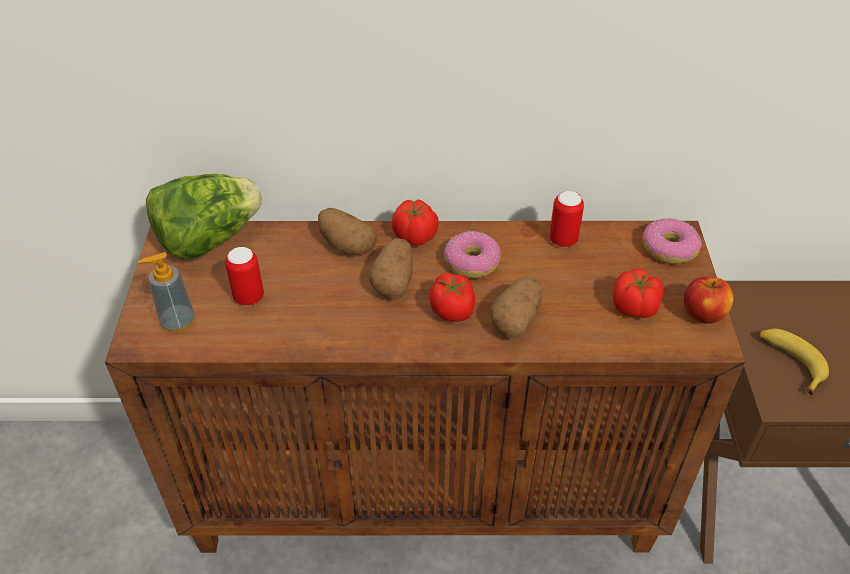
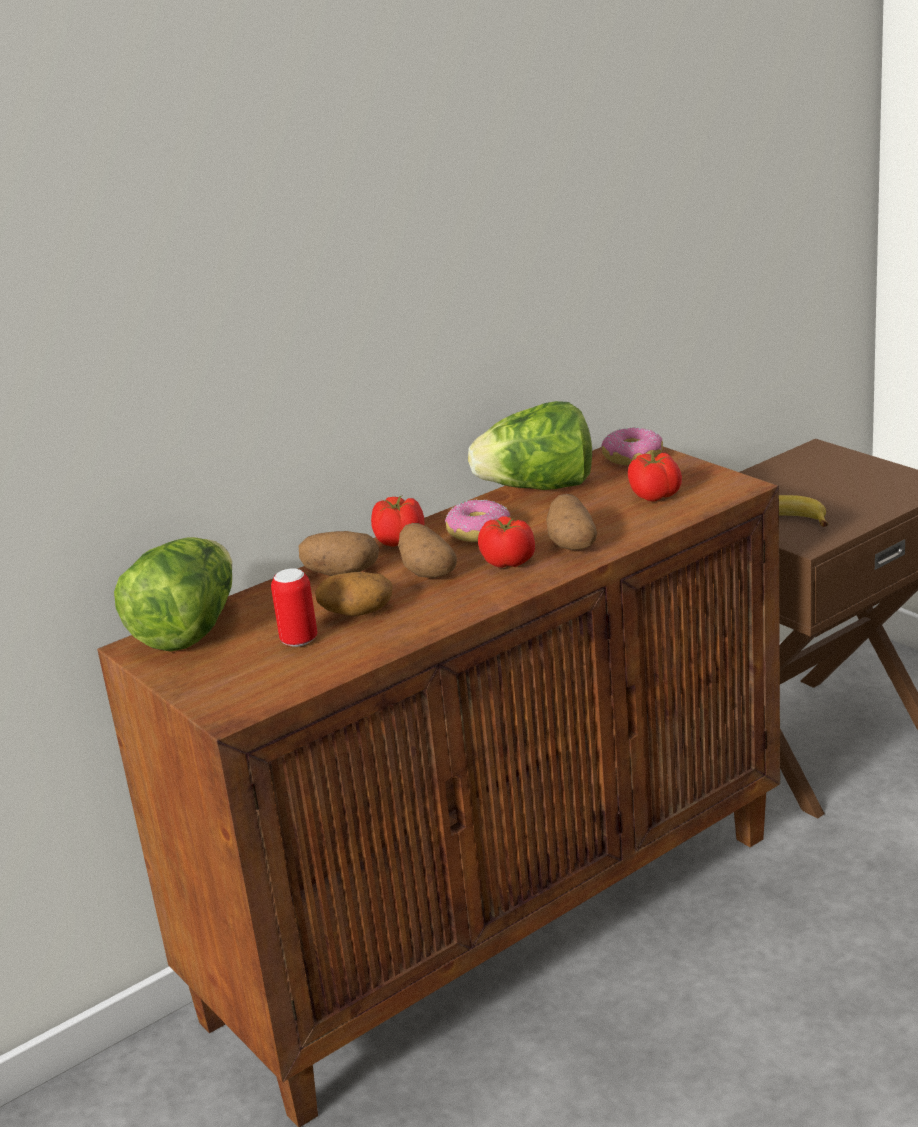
camera: 35 degrees left, 20 degrees down
soap dispenser [138,252,195,333] -> none
can [549,191,584,247] -> lettuce [468,401,592,490]
apple [684,276,734,324] -> none
none -> potato [315,572,392,616]

